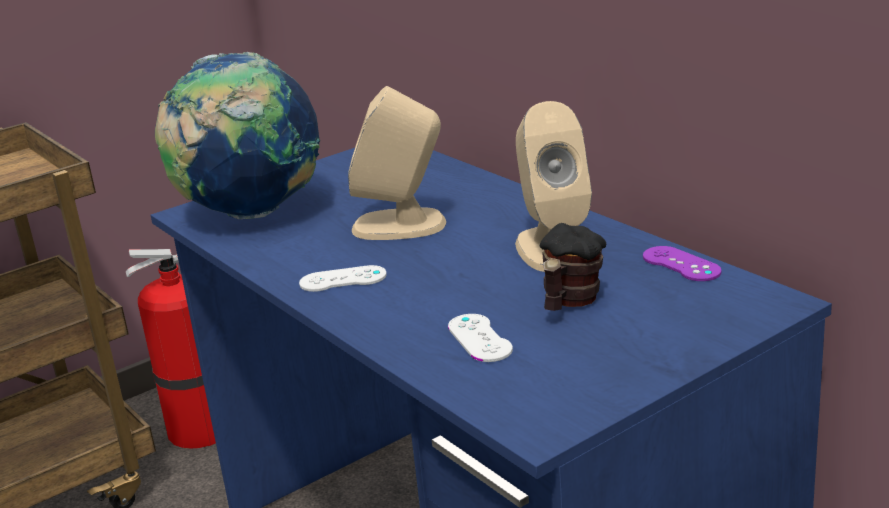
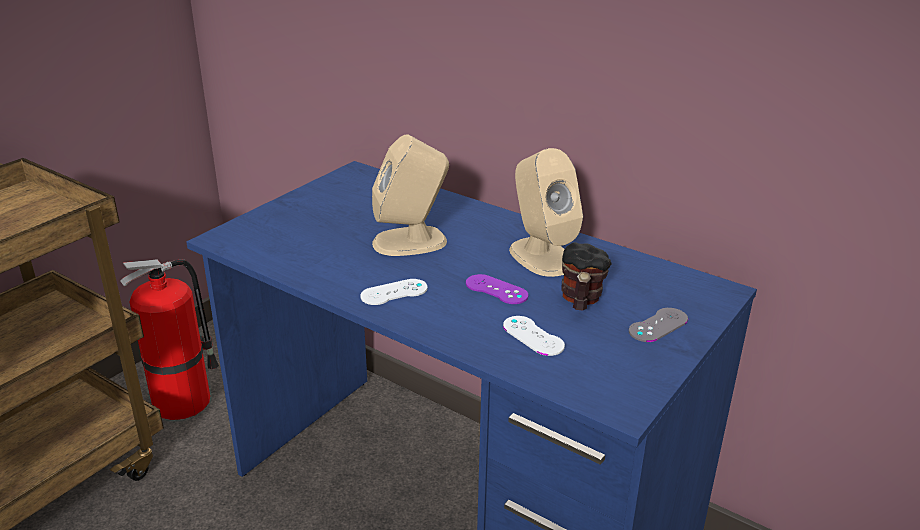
camera: 20 degrees left, 5 degrees up
globe [155,52,320,219] -> none
purple game controller [643,246,722,281] -> purple game controller moved to [466,274,528,304]
none -> grey game controller [629,308,688,342]

